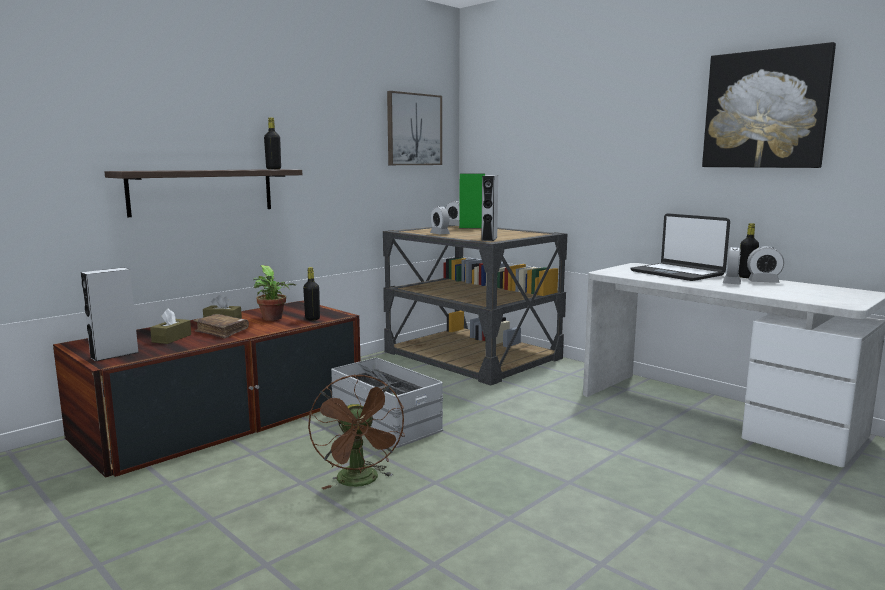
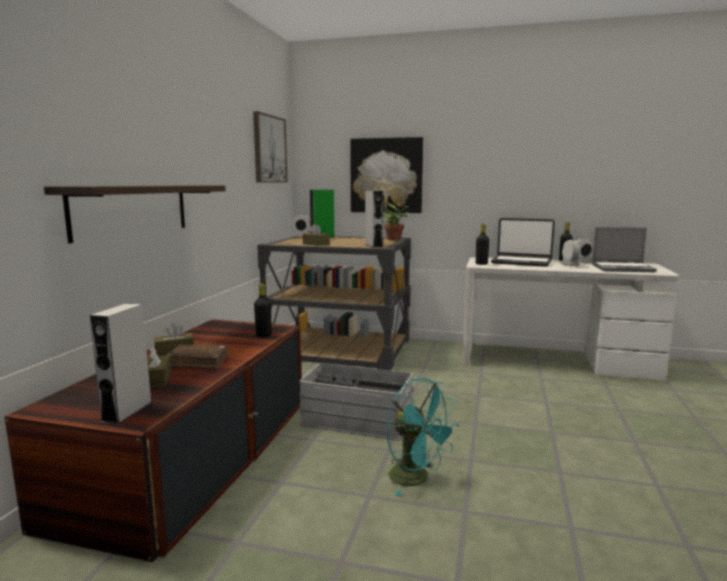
camera: 30 degrees left, 0 degrees up
potted plant [253,265,296,321] -> potted plant moved to [383,203,410,240]
black bottle [264,118,281,169] -> black bottle moved to [476,224,489,265]
brown fan [308,375,404,490] -> turquoise fan [387,378,459,496]
alarm clock [430,206,450,234] -> brown tissue box [303,224,330,246]
picture [702,42,836,168] -> picture moved to [350,137,423,213]
none -> laptop [592,227,657,272]

